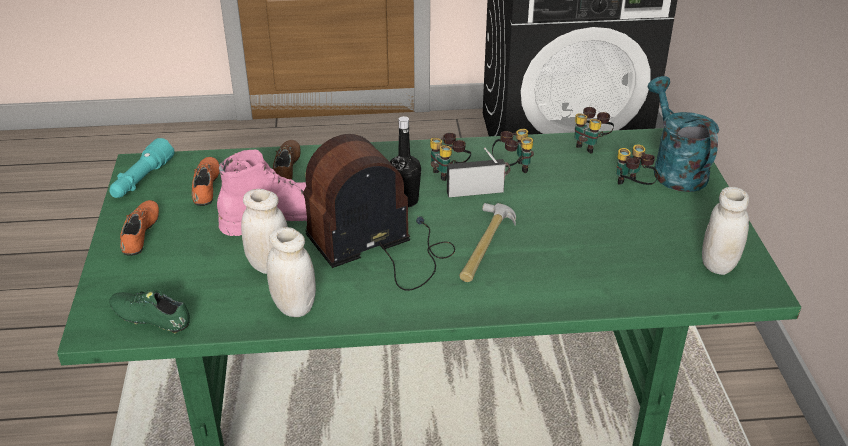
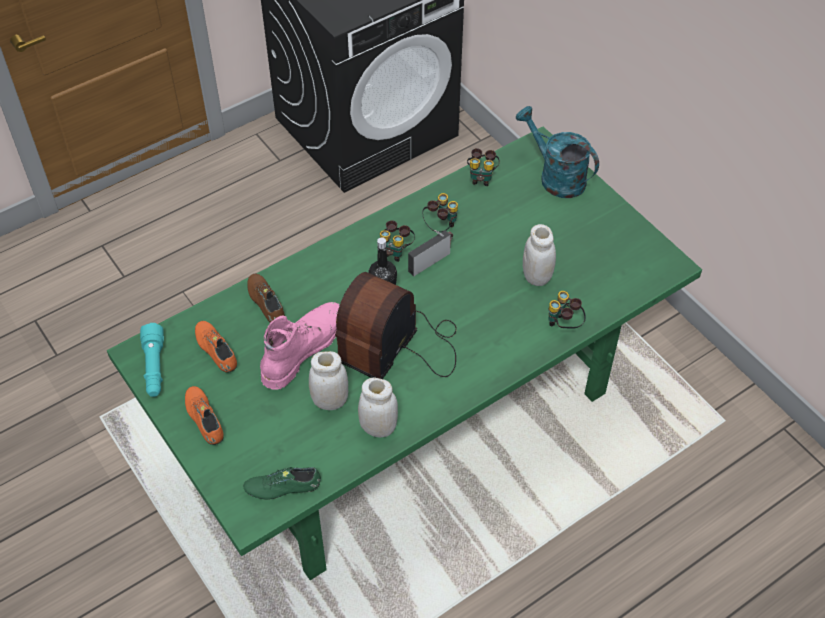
camera: 30 degrees left, 15 degrees up
hammer [459,203,516,282] -> none
binoculars [616,144,658,185] -> binoculars moved to [548,291,586,329]
white jar [702,187,749,275] -> white jar moved to [523,224,556,286]

